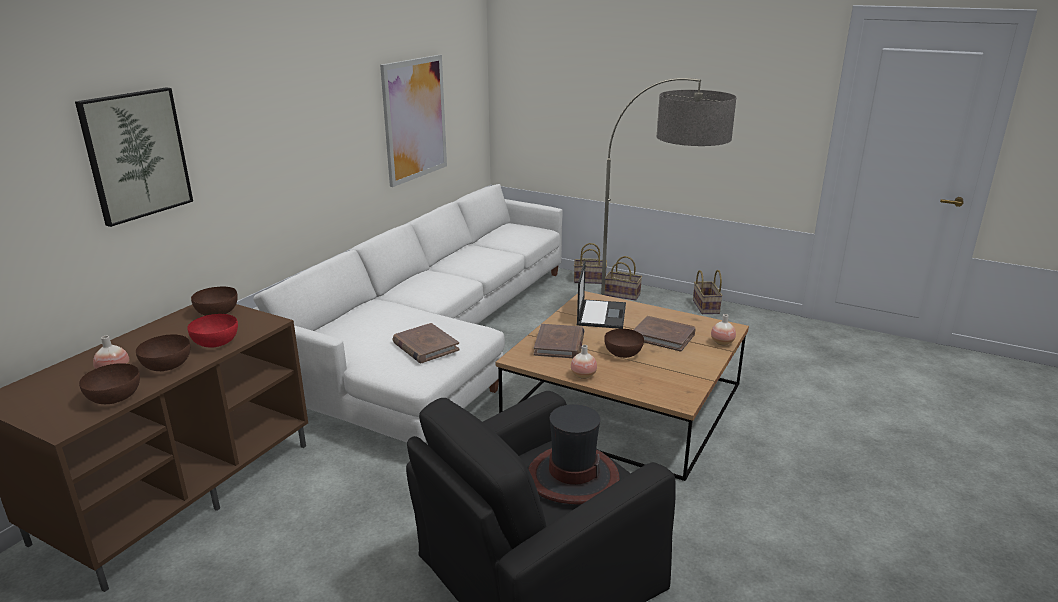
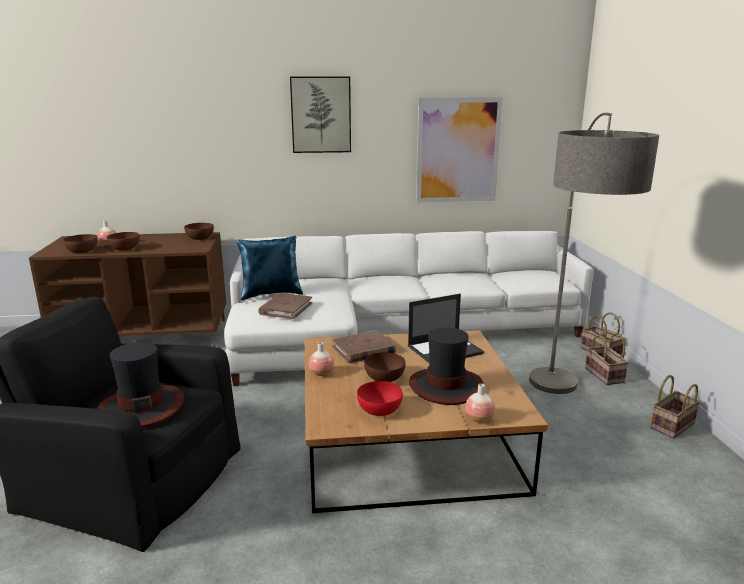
camera: 55 degrees right, 5 degrees down
picture [75,87,193,227] -> picture moved to [290,77,351,153]
red bowl [187,314,238,347] -> red bowl moved to [357,381,403,416]
brown book [634,316,695,352] -> hat [409,327,483,405]
none -> blue pillow [237,235,303,300]

